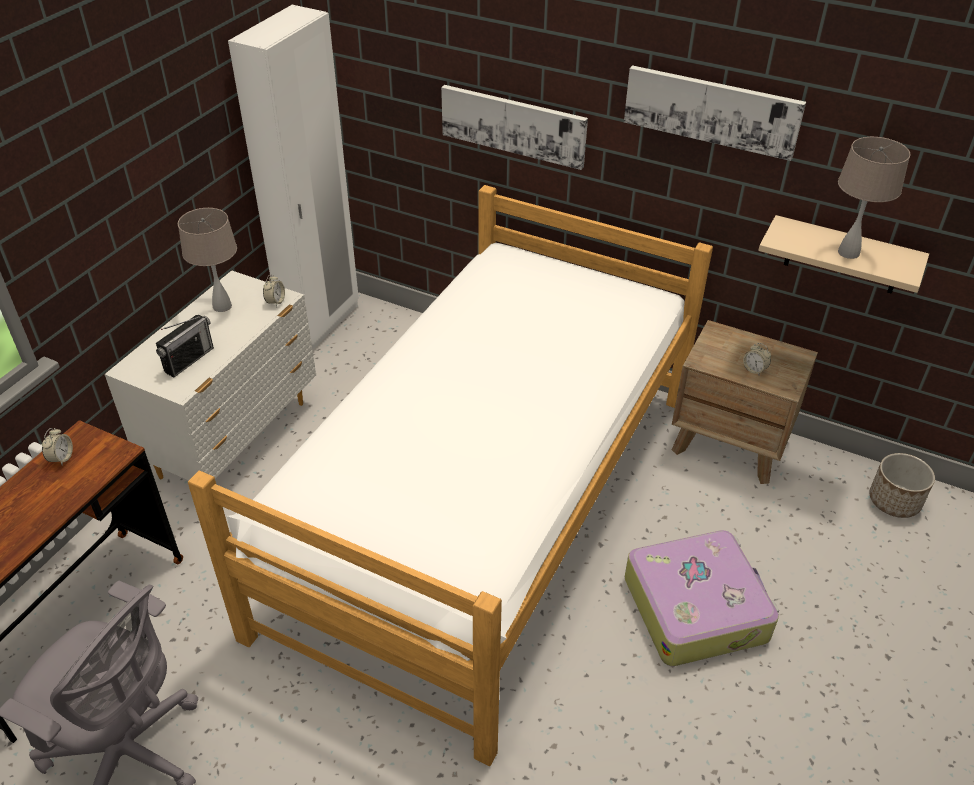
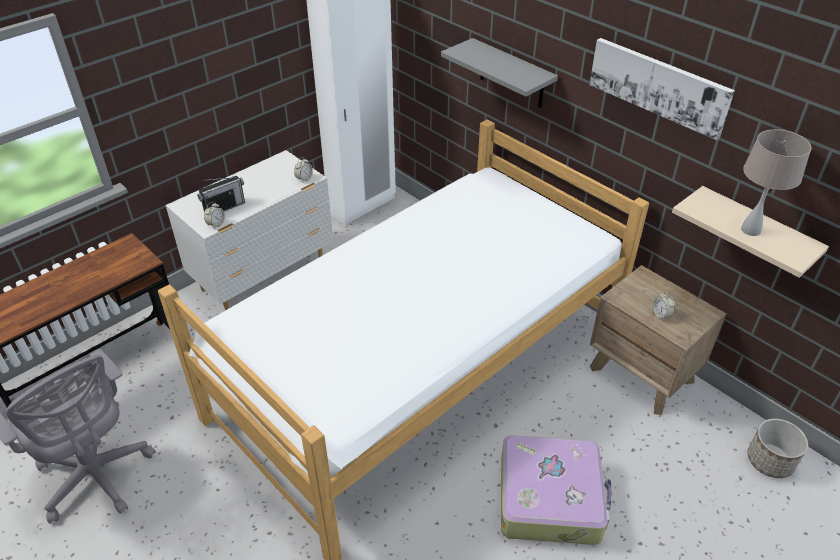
camera: 20 degrees right, 0 degrees up
alarm clock [42,428,73,465] -> alarm clock moved to [204,202,225,228]
beige table lamp [178,208,237,312] -> none
picture [441,85,588,170] -> grey shelf [441,38,558,108]

